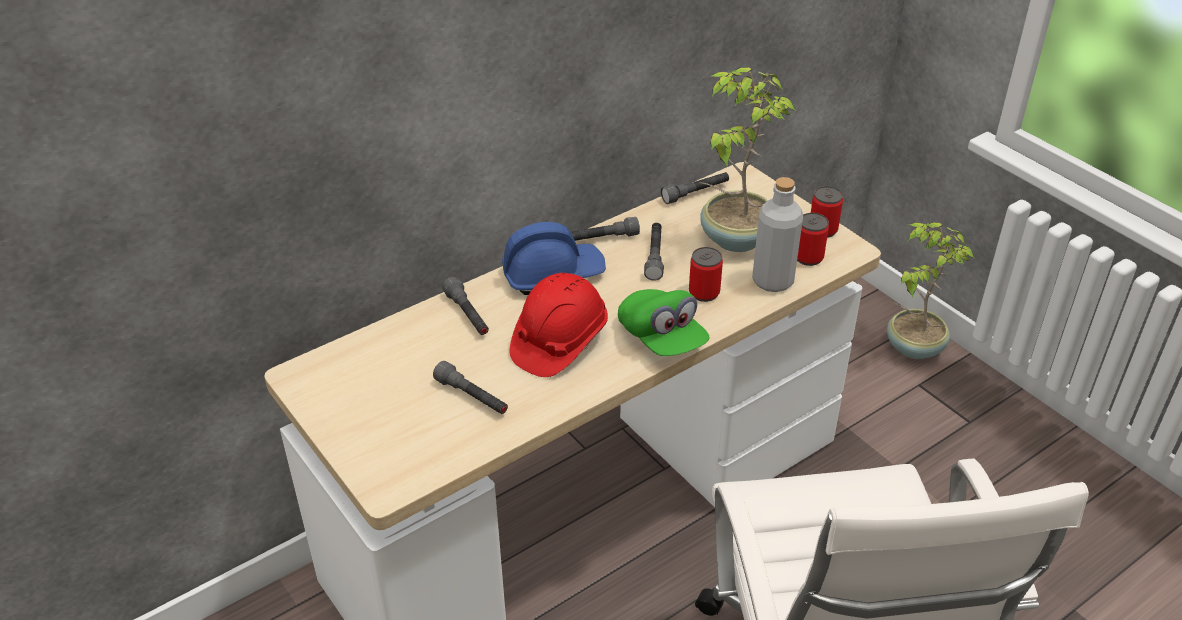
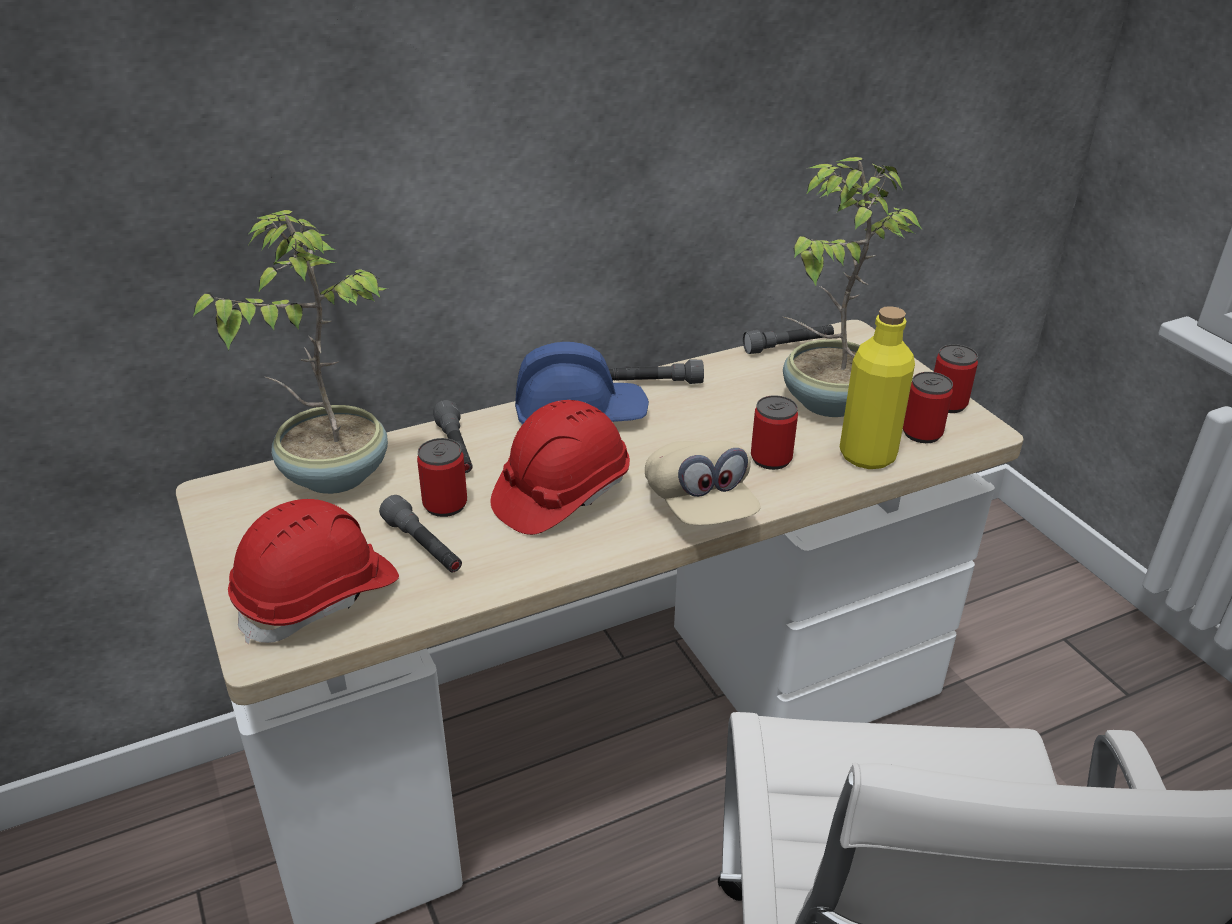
camera: 10 degrees right, 5 degrees down
green cap [618,289,709,356] -> beige cap [645,441,761,525]
grey flashlight [644,223,664,281] -> none
grey bottle [752,177,803,292] -> yellow bottle [840,306,915,469]
potted plant [887,222,975,359] -> potted plant moved to [193,210,388,494]
none -> red hard hat [228,499,399,644]
none -> can [417,438,467,517]

